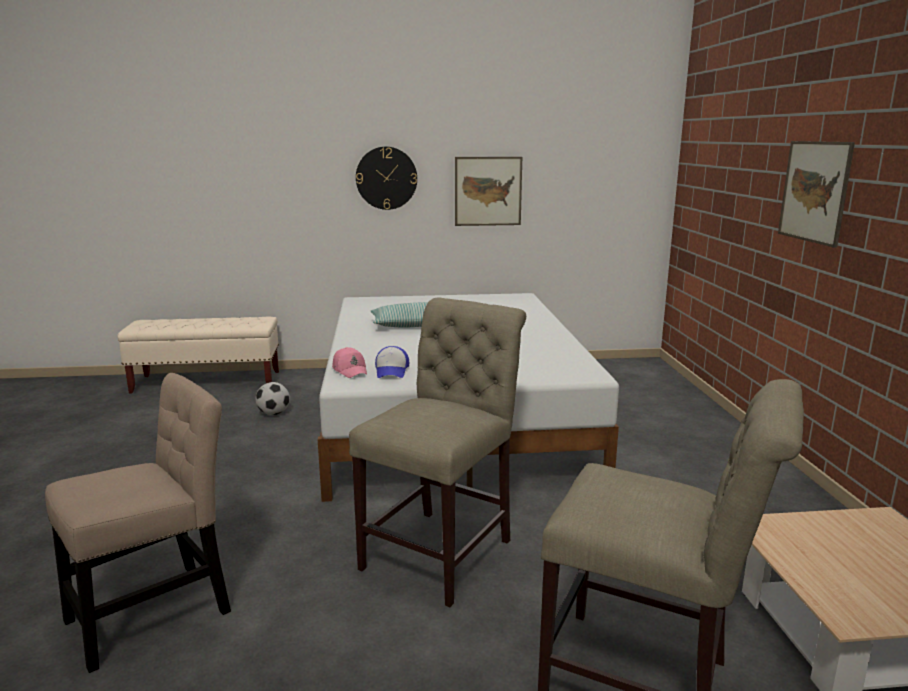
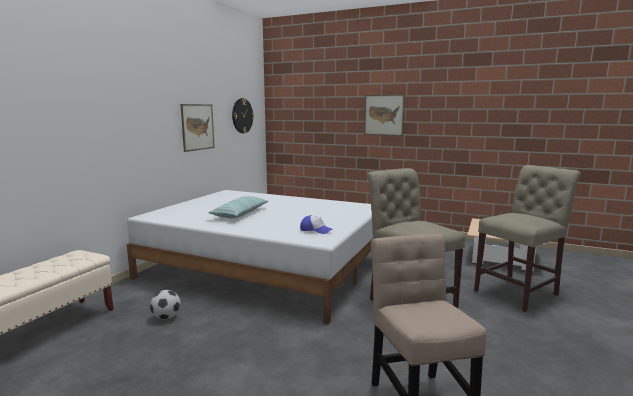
camera: 60 degrees left, 5 degrees down
pink cap [332,347,367,378] -> none
wall clock [356,147,417,210] -> wall clock moved to [232,98,254,133]

